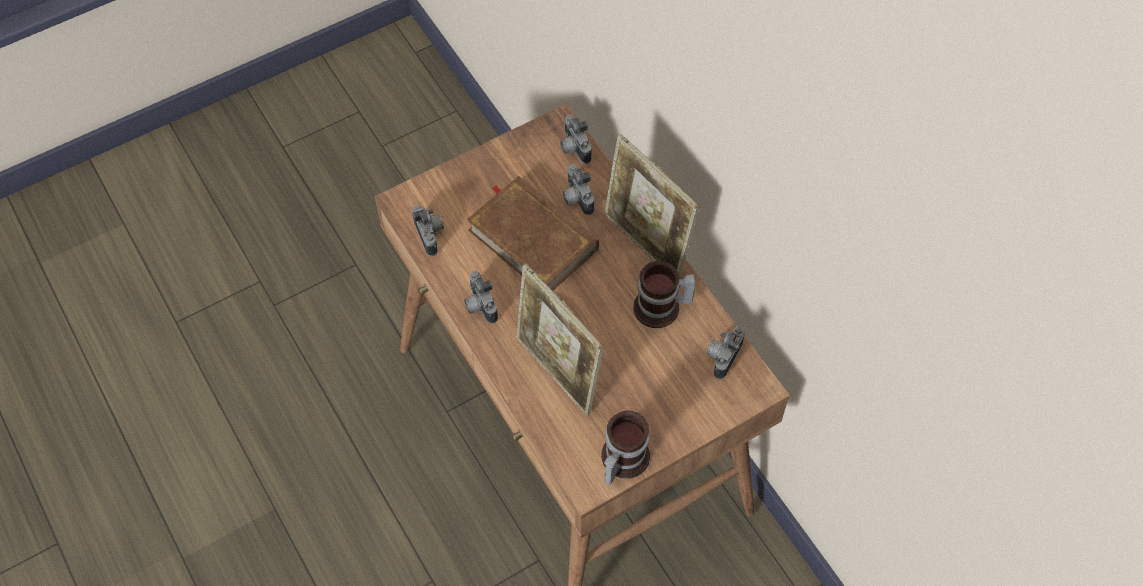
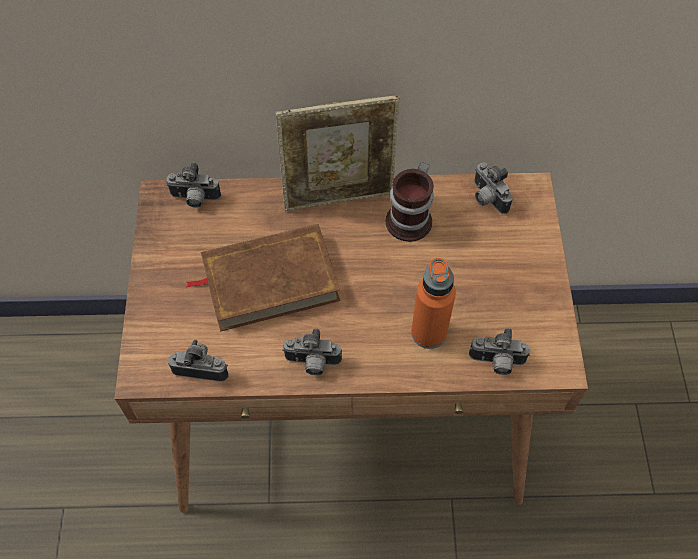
camera: 60 degrees left, 0 degrees up
picture frame [516,263,604,416] -> orange bottle [411,258,456,349]
camera [562,164,594,215] -> camera moved to [469,328,530,375]
mug [601,411,650,485] -> none

